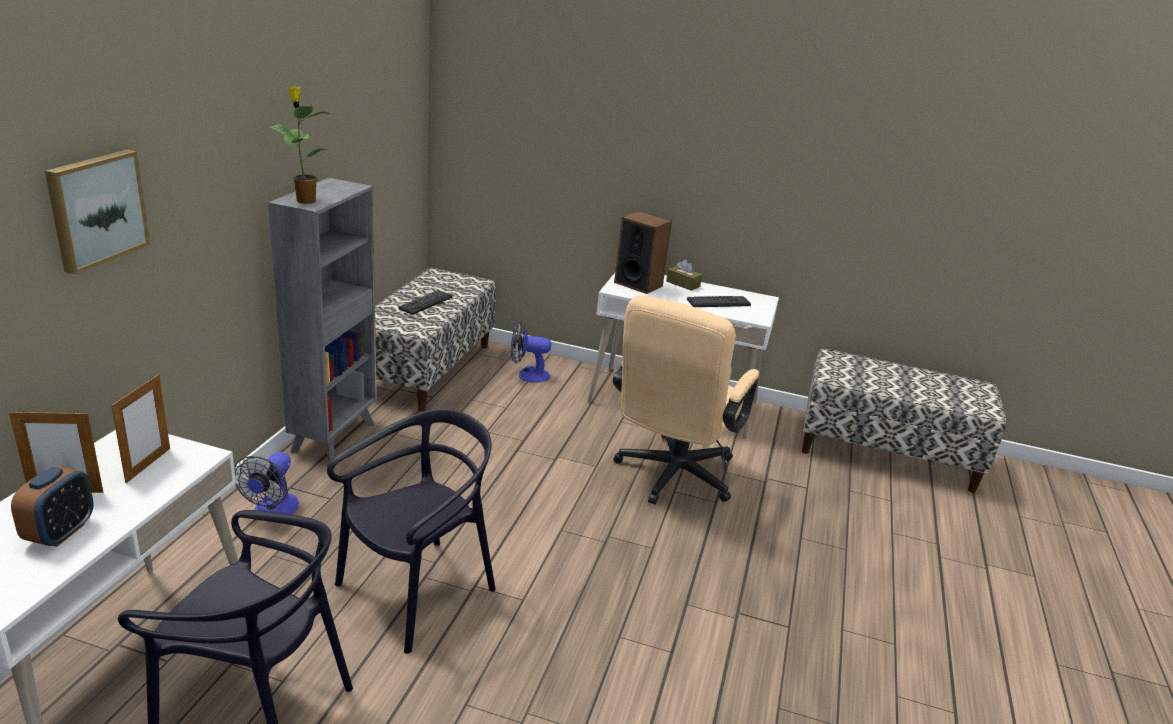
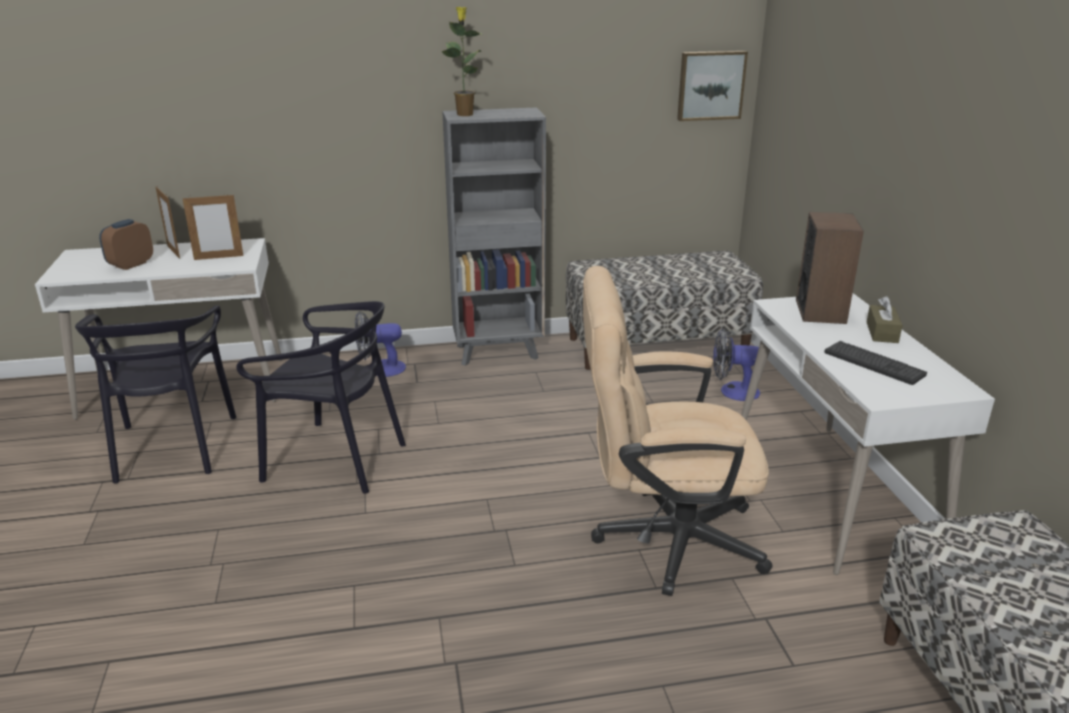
camera: 65 degrees right, 0 degrees up
alarm clock [11,466,94,547] -> alarm clock turned 135 degrees clockwise [99,219,153,270]
picture [45,150,150,274] -> picture moved to [677,51,748,121]
keyboard [399,290,452,315] -> none
fan [511,322,551,383] -> fan turned 60 degrees counterclockwise [713,328,760,401]

